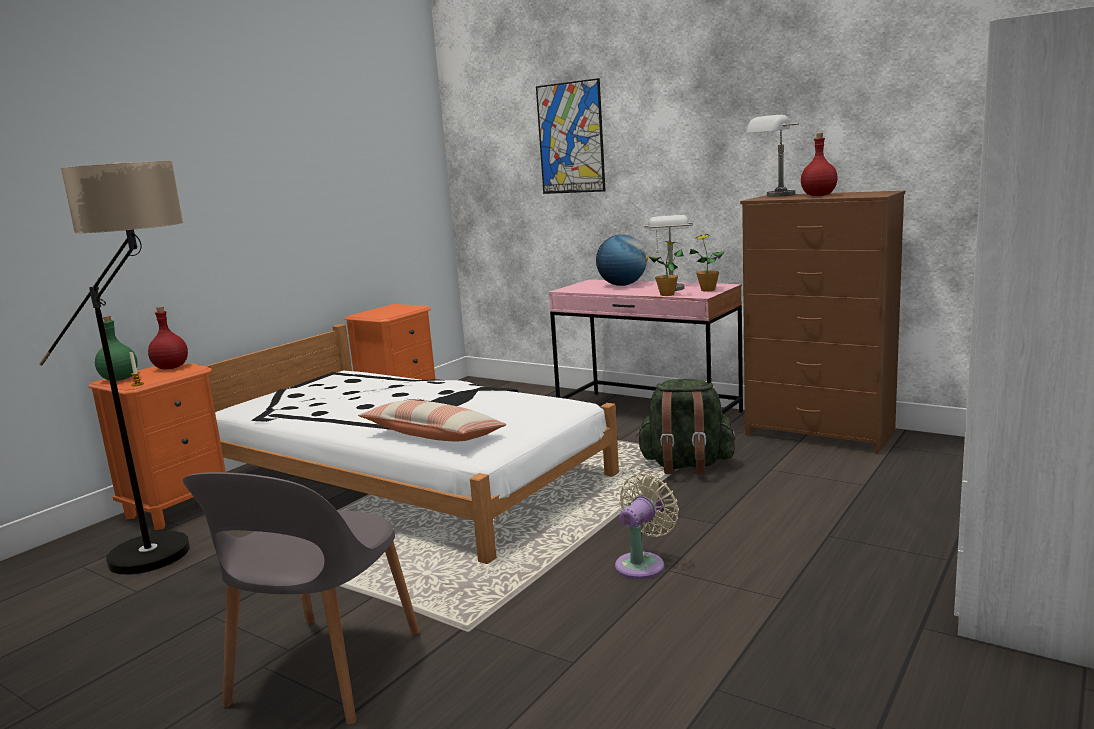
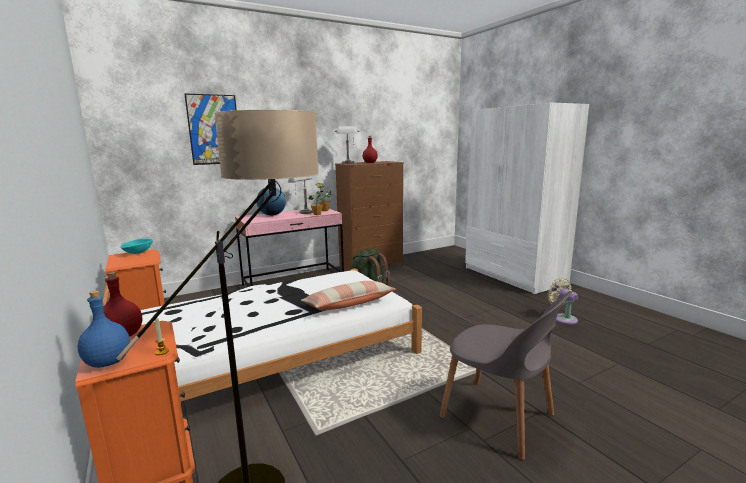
camera: 65 degrees left, 0 degrees up
green bottle [95,315,138,381] -> blue bottle [78,290,130,368]
beige fan [615,473,679,579] -> beige fan moved to [548,278,578,325]
none -> turquoise bowl [120,239,153,254]

